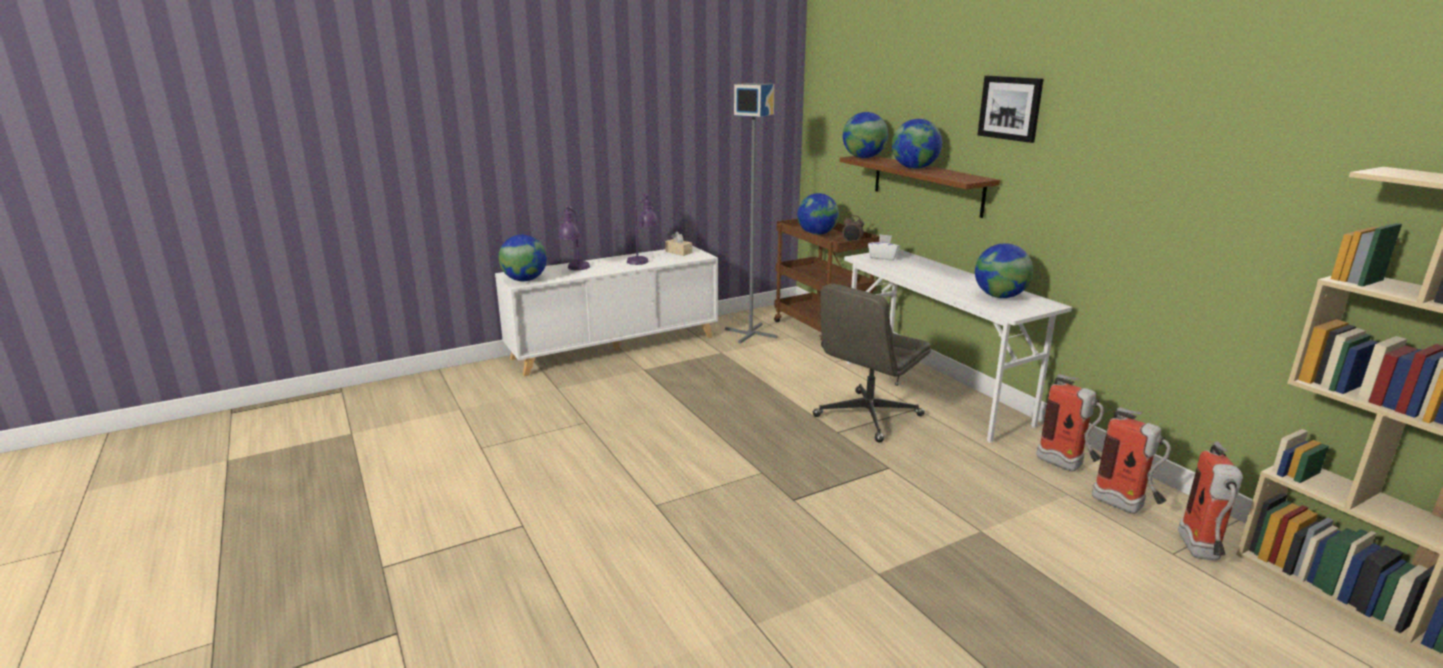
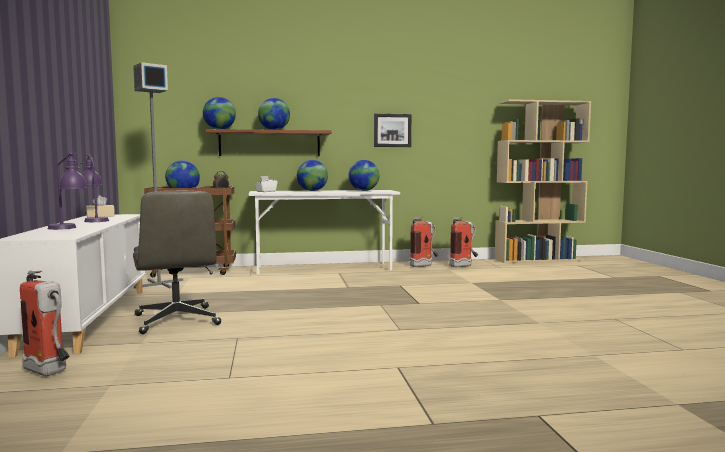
camera: 70 degrees left, 15 degrees down
globe [499,235,547,281] -> globe moved to [297,160,328,191]
grey office chair [813,283,931,443] -> grey office chair moved to [133,191,221,334]
picture [978,76,1044,143] -> picture moved to [374,114,411,147]
fire extinguisher [1178,441,1243,560] -> fire extinguisher moved to [20,270,70,376]

